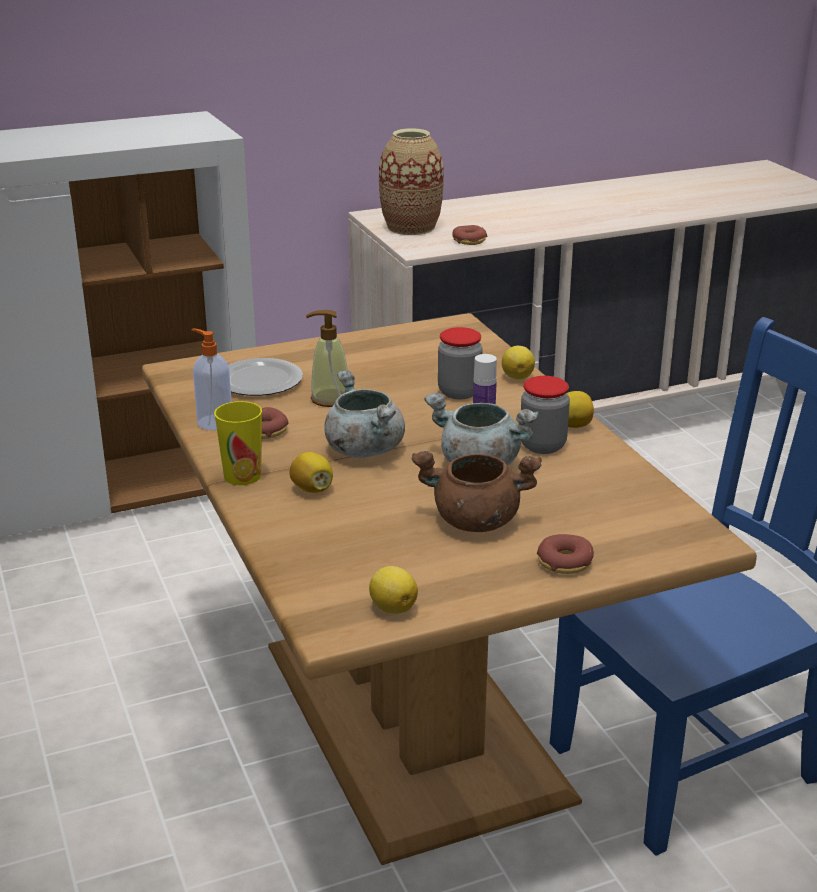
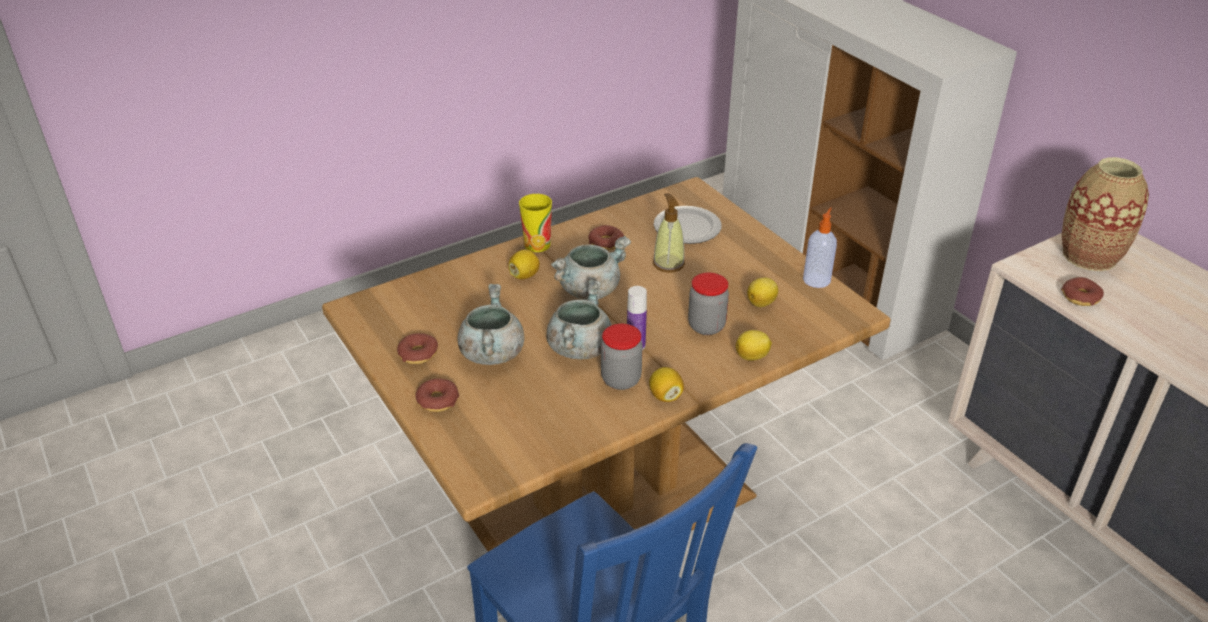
camera: 80 degrees right, 10 degrees up
soap dispenser [191,328,232,430] -> soap dispenser moved to [803,207,837,288]
lemon [369,566,418,614] -> lemon moved to [747,278,778,307]
brown cooking pot [411,451,541,532] -> grey cooking pot [457,284,524,365]
none -> donut [397,333,438,364]

